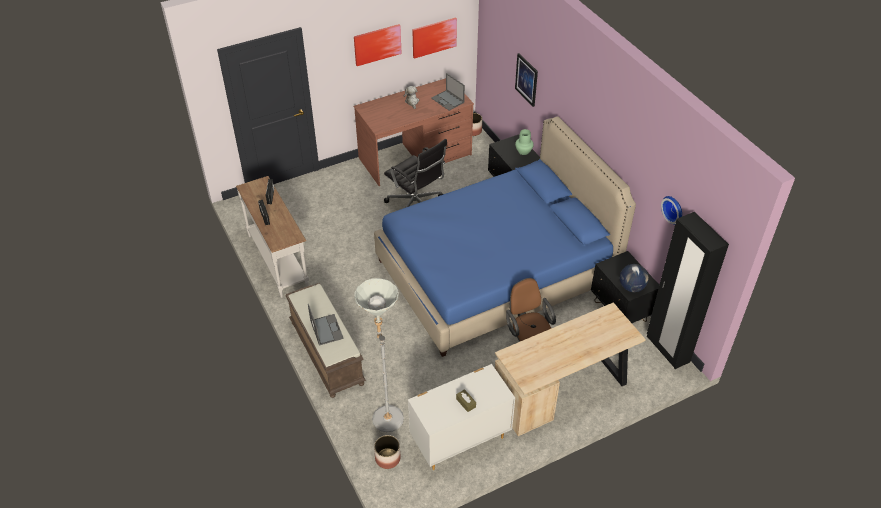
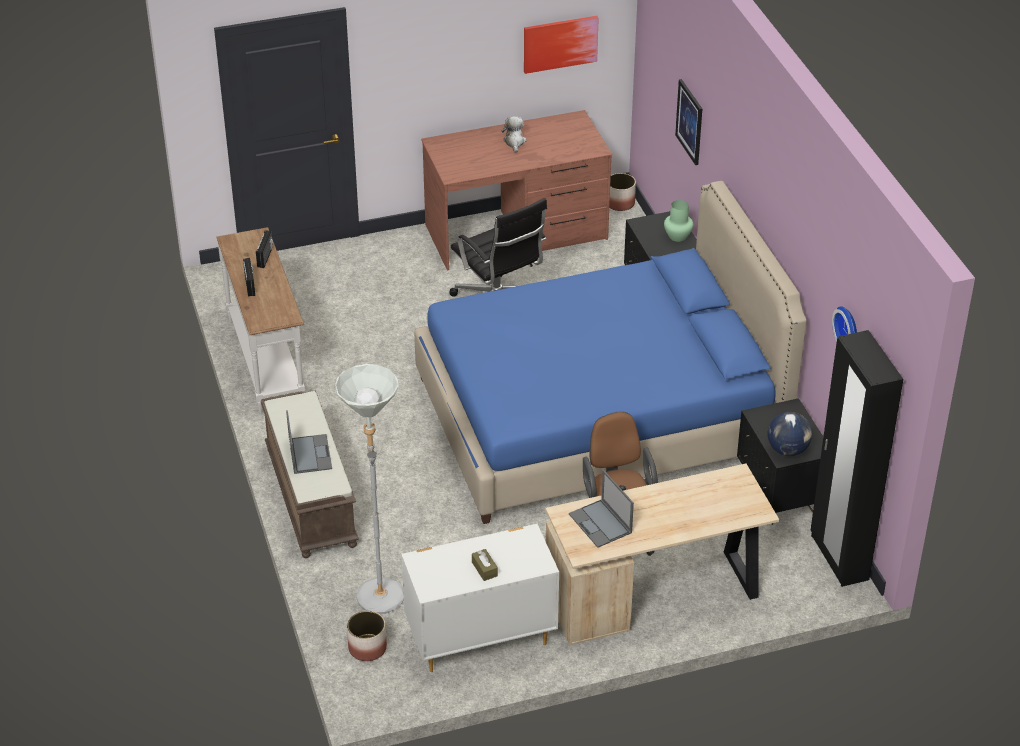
camera: 10 degrees right, 5 degrees down
picture [354,24,402,66] -> none
laptop [431,73,465,111] -> laptop moved to [569,470,634,548]

